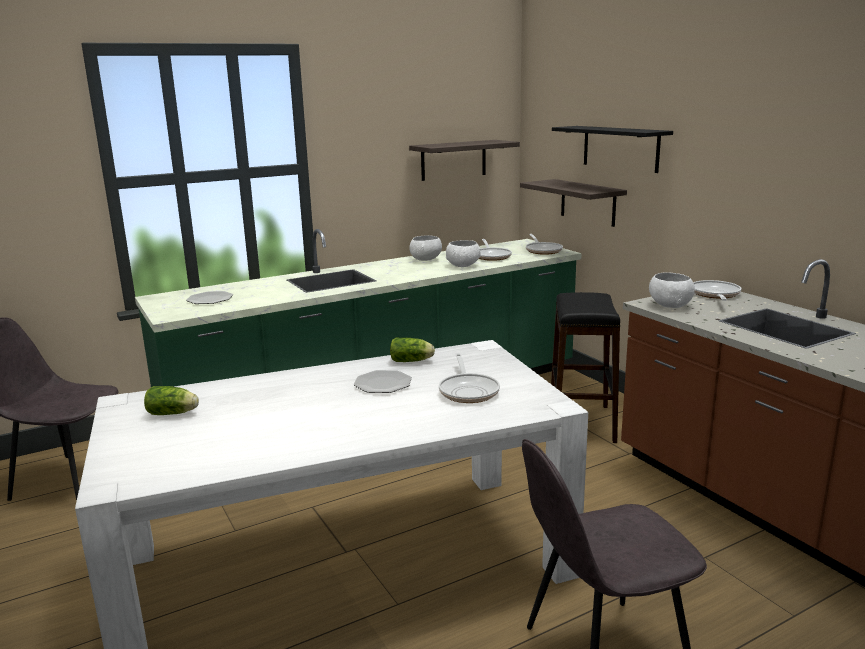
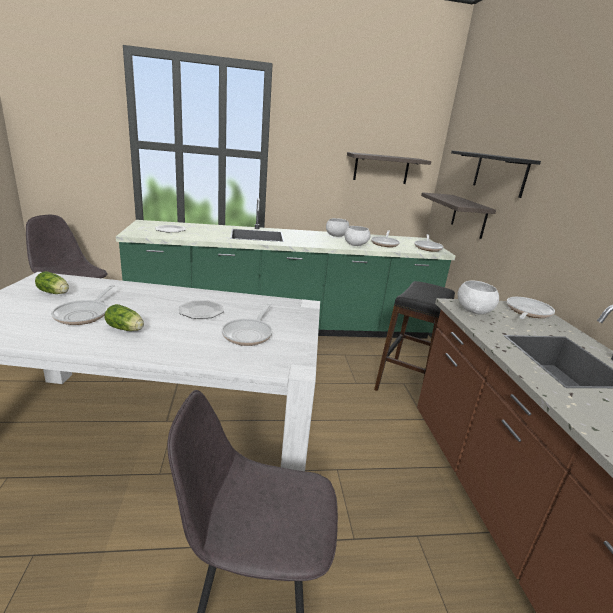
camera: 20 degrees right, 5 degrees up
lettuce [390,338,435,362] -> lettuce moved to [104,304,144,331]
none -> frying pan [51,285,115,325]

